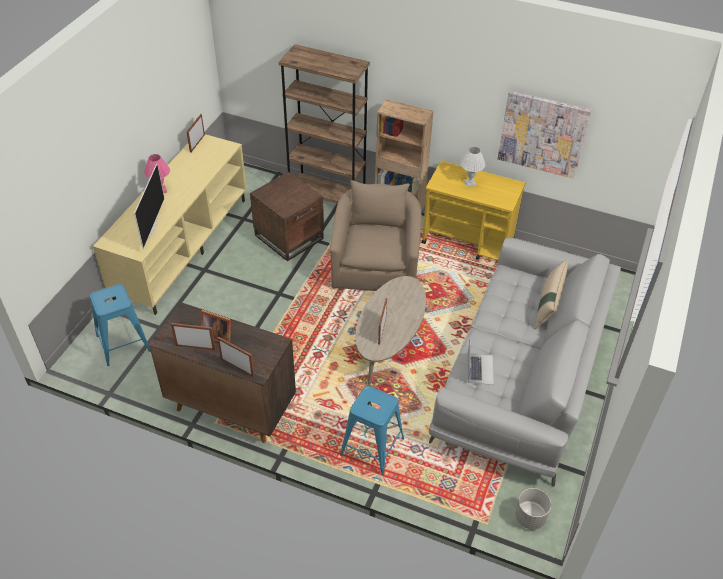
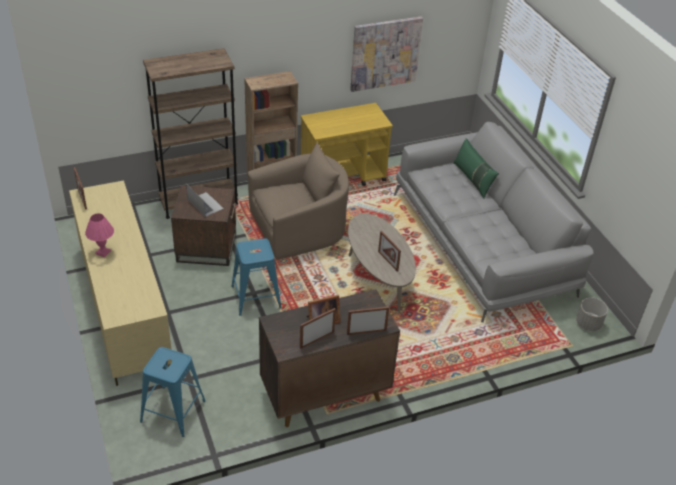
camera: 45 degrees left, 5 degrees down
television [134,163,165,249] -> none
beige armchair [330,180,422,291] -> beige armchair turned 105 degrees clockwise [248,143,349,260]
blue stool [340,386,404,475] -> blue stool moved to [231,238,282,316]
white table lamp [460,147,485,187] -> none
laptop [468,342,494,385] -> laptop moved to [186,184,224,217]
beige pillow [535,260,568,329] -> green pillow [454,138,499,198]

